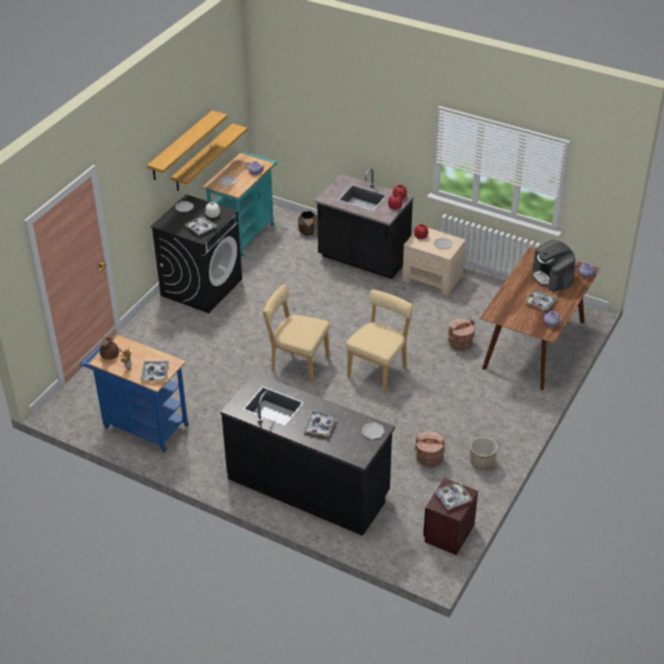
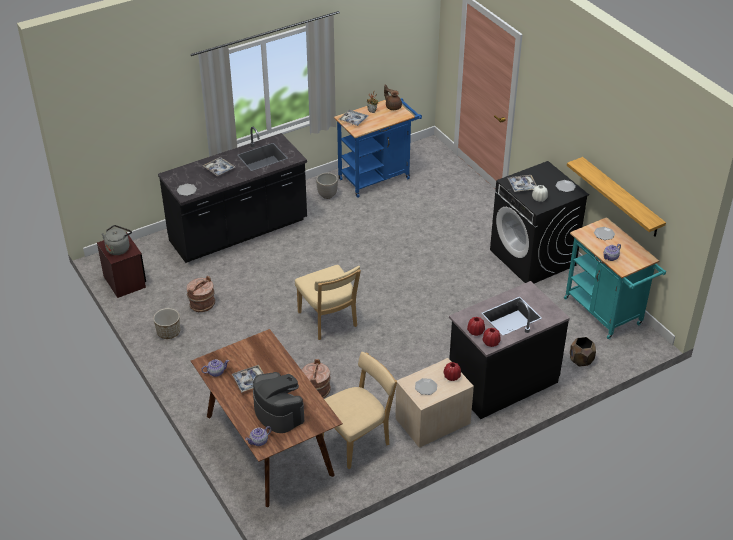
camera: 120 degrees right, 0 degrees up
shelf [147,110,228,180] -> none
beige chair [262,284,330,383] -> beige chair moved to [322,352,397,469]
tray [434,481,472,510] -> grey kettle [102,225,132,255]
coffee machine [532,240,575,292] -> coffee machine turned 45 degrees clockwise [253,372,304,433]
none -> planter [316,173,338,199]

